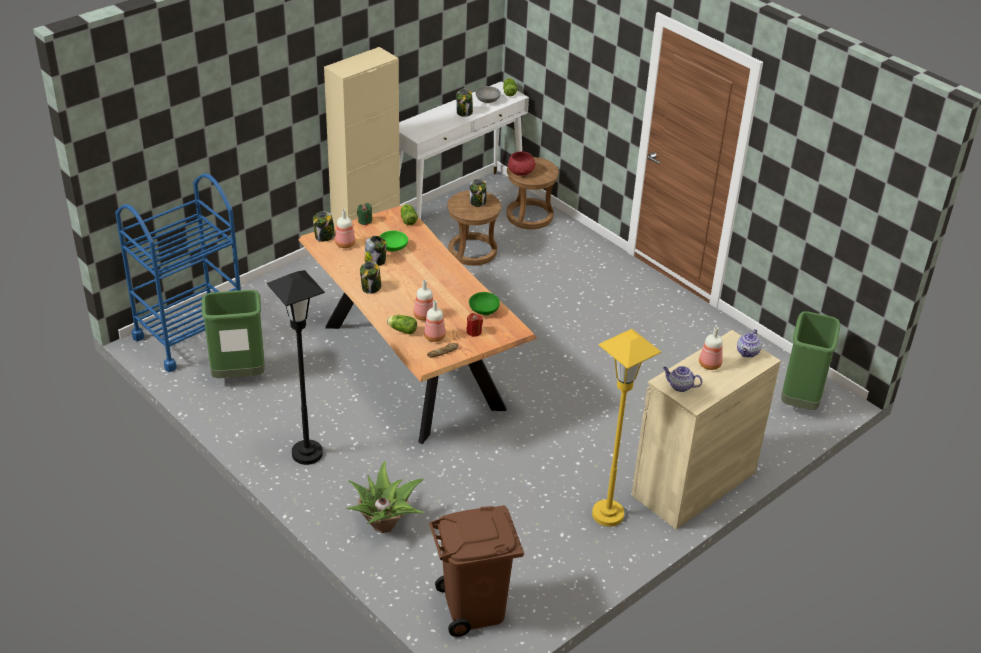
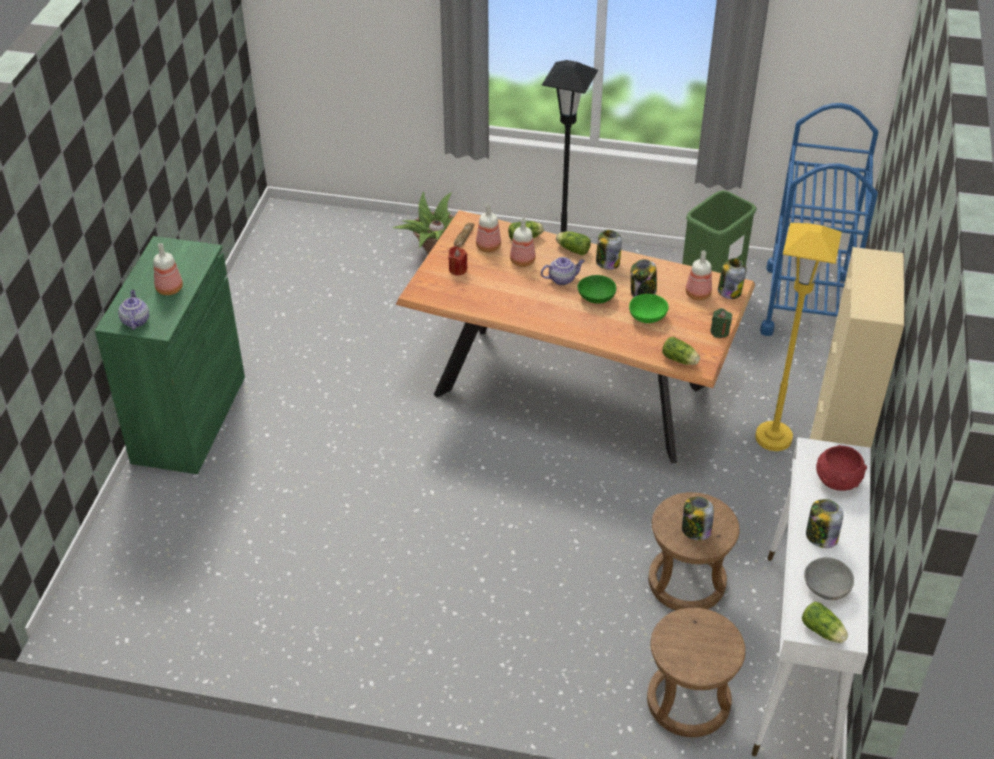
camera: 145 degrees right, 5 degrees up
brown trash can [429,505,524,637] -> none
green bowl [469,292,500,315] -> green bowl moved to [577,275,616,304]
red bowl [508,151,536,176] -> red bowl moved to [816,445,867,491]
yellow floor lamp [592,329,661,527] -> yellow floor lamp moved to [755,223,842,451]
beige cabinet [631,330,781,530] -> green cabinet [95,236,245,474]
teapot [663,366,702,392] -> teapot moved to [541,257,584,285]
green trash can [781,311,840,410] -> none
none -> lettuce [556,231,591,255]

